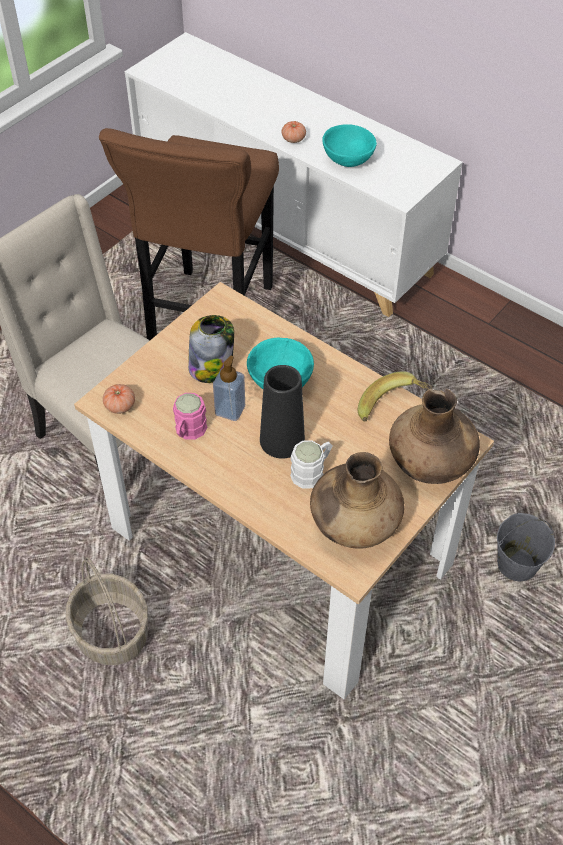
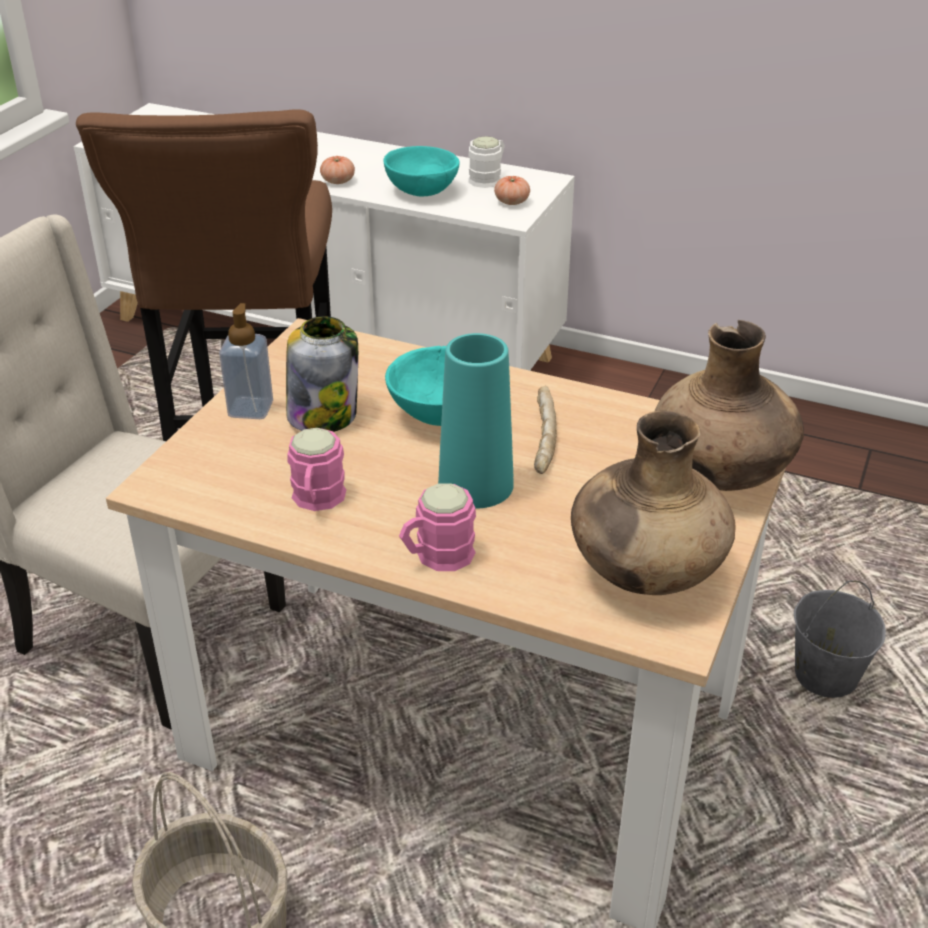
camera: 15 degrees left, 15 degrees down
tomato [103,384,135,414] -> tomato moved to [494,176,530,205]
soap dispenser [213,356,245,421] -> soap dispenser moved to [219,303,273,419]
black vase [260,365,305,459] -> turquoise vase [438,333,514,508]
white mug [290,441,332,489] -> white mug moved to [468,136,505,188]
banana [358,371,432,422] -> none
none -> pink mug [399,483,476,571]
none -> bread [534,386,557,474]

